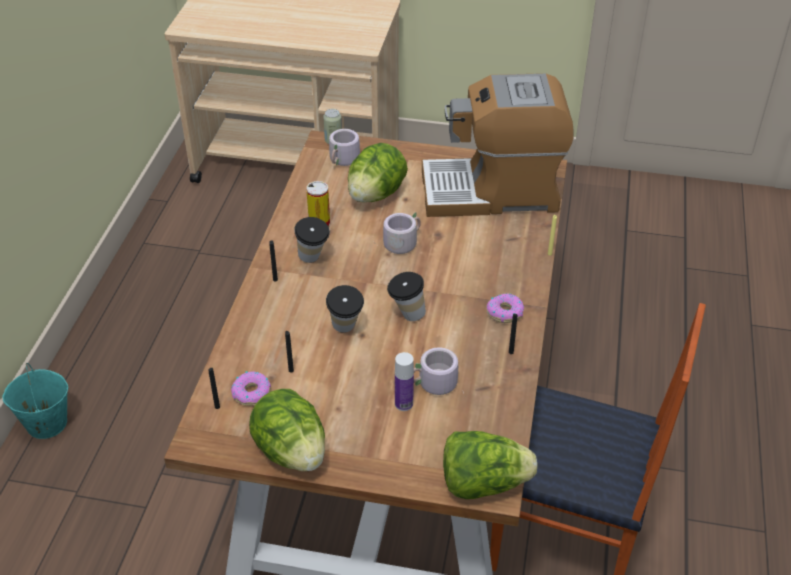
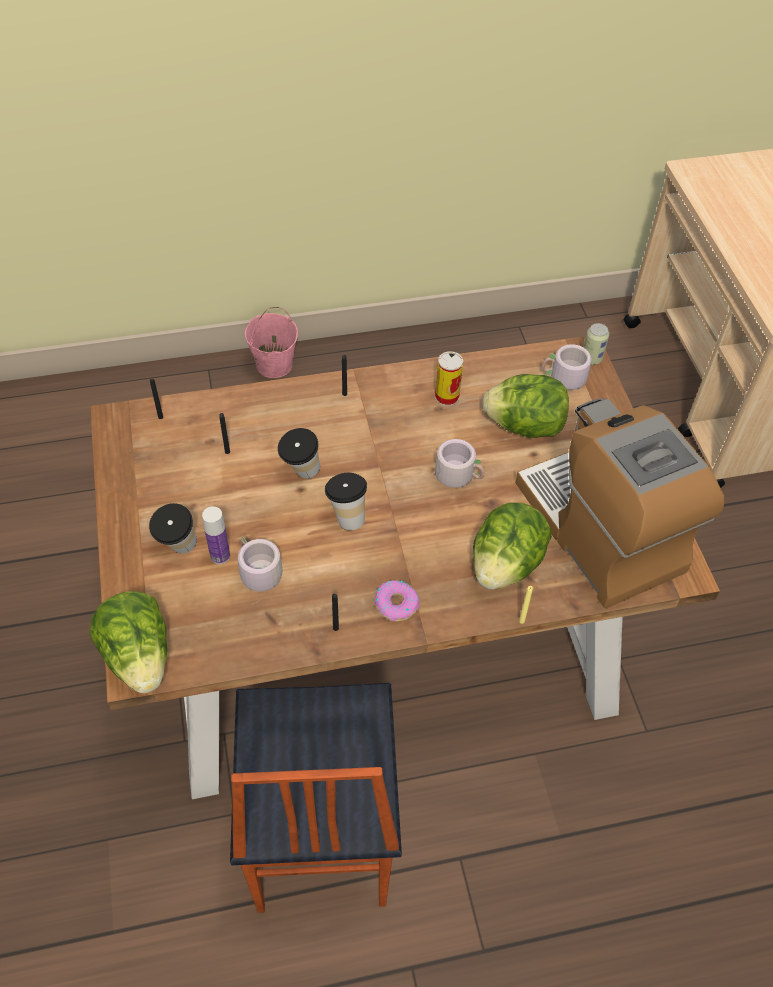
camera: 65 degrees right, 10 degrees up
turquoise bucket [2,363,68,439] -> pink bucket [245,307,298,378]
donut [231,371,271,406] -> none
lettuce [249,389,325,471] -> lettuce moved to [473,503,552,589]
cup [294,217,330,263] -> cup moved to [149,503,197,554]

